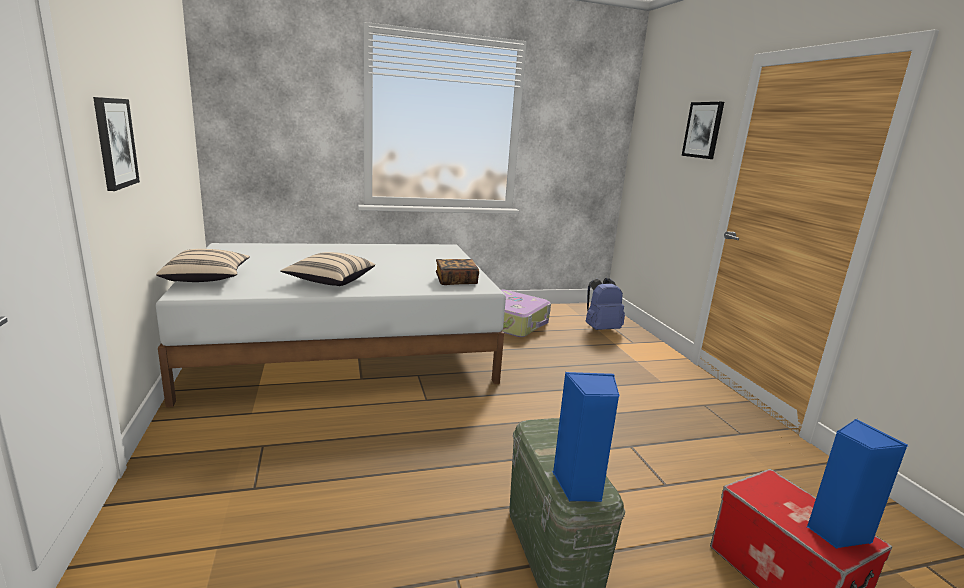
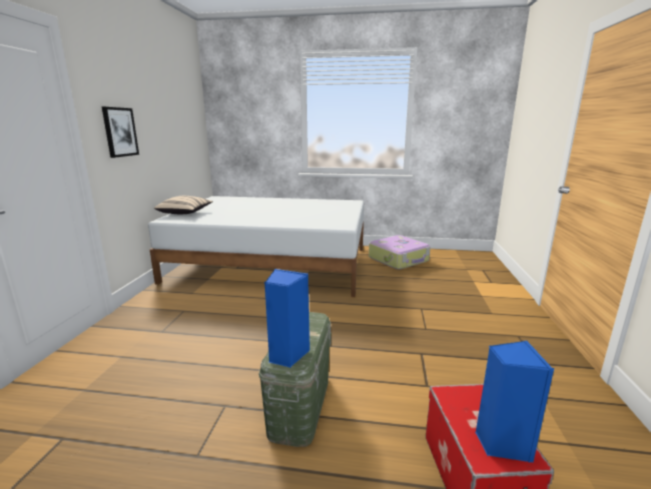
camera: 25 degrees right, 0 degrees up
beige pillow [280,252,375,286] -> none
book [436,259,479,285] -> none
blue backpack [586,278,625,330] -> none
picture [681,102,724,159] -> none

